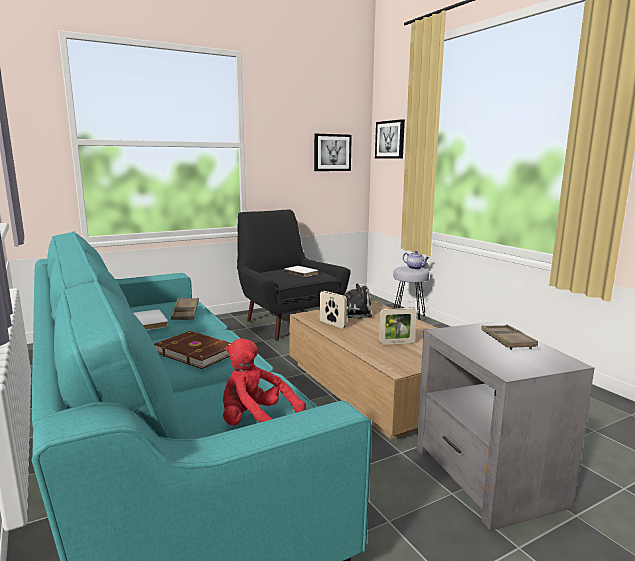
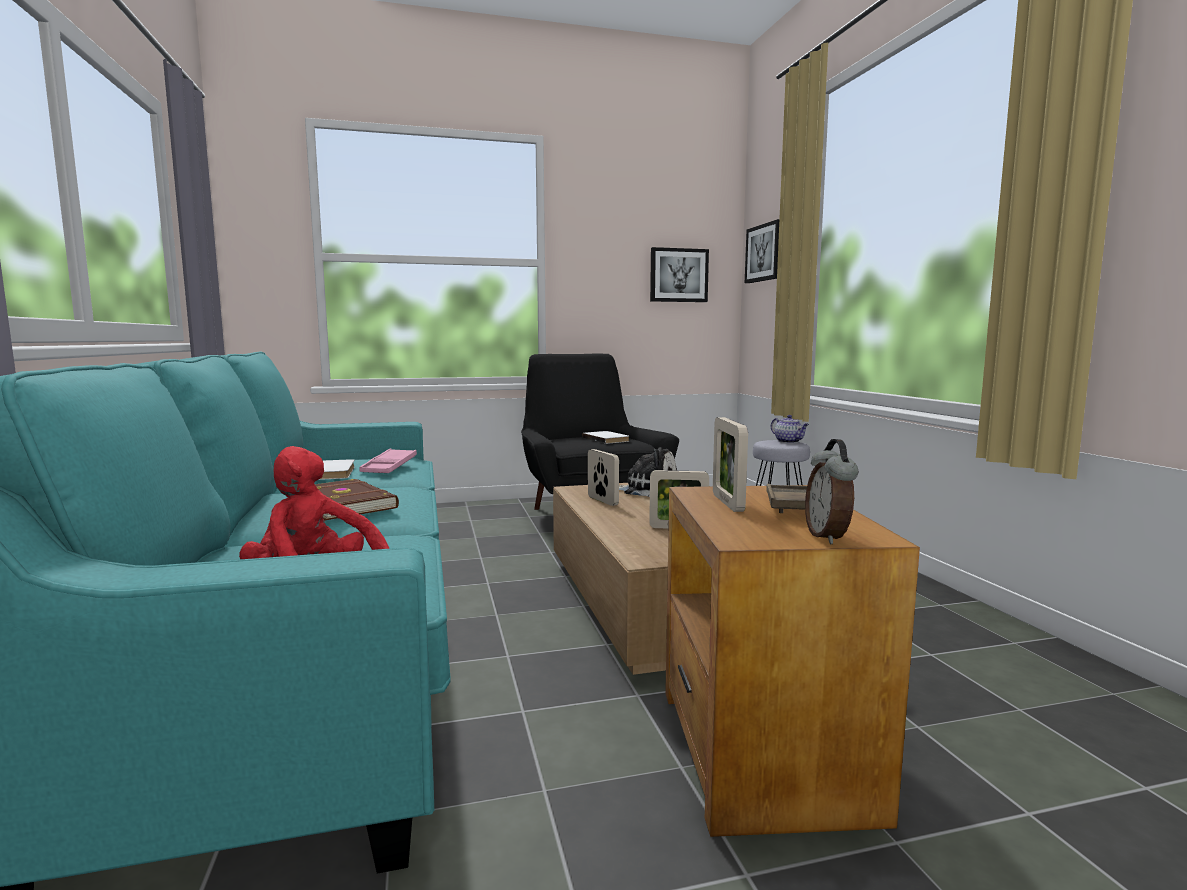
camera: 15 degrees right, 5 degrees down
brown tray [171,298,199,320] -> pink tray [359,449,417,473]
grey side table [416,321,595,531] -> brown side table [665,485,920,837]
none -> picture frame [713,417,748,512]
none -> alarm clock [805,439,858,544]

